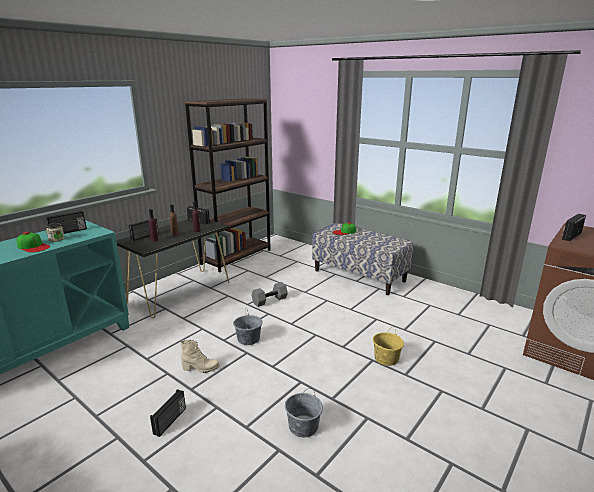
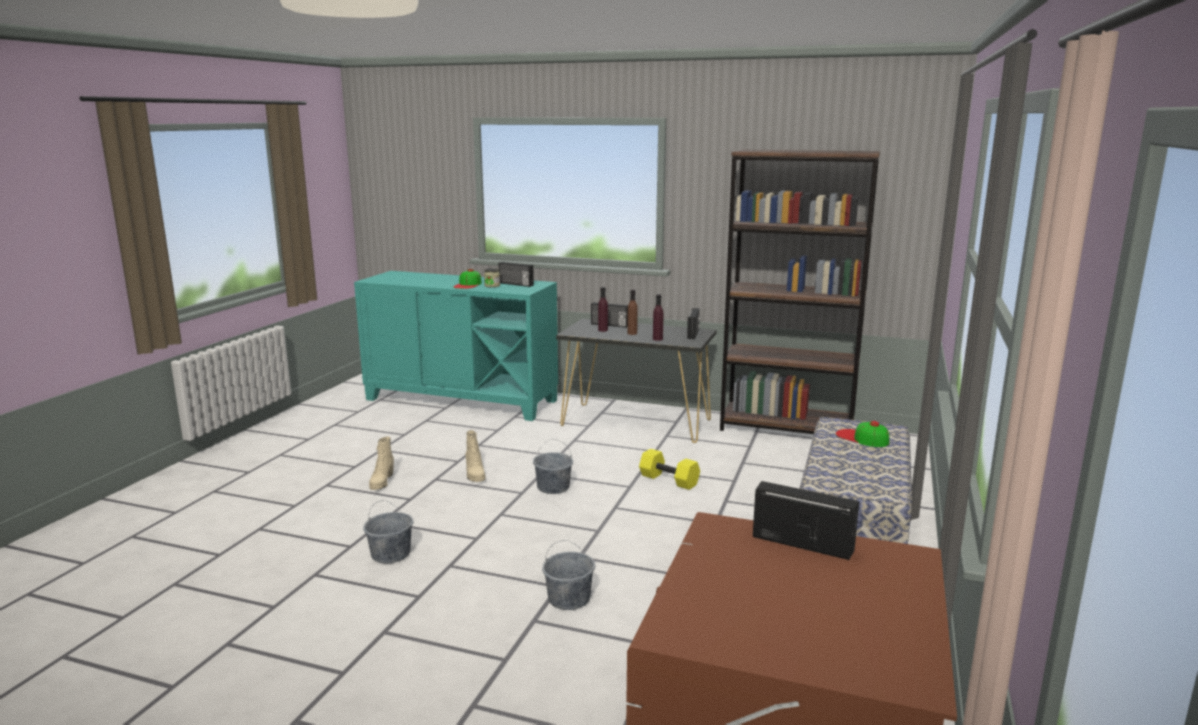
camera: 70 degrees right, 5 degrees down
radio [150,389,186,437] -> beige boot [369,437,394,490]
grey dumbbell [251,282,288,307] -> yellow dumbbell [639,449,700,490]
yellow bucket [373,327,404,366] -> grey bucket [542,540,595,610]

